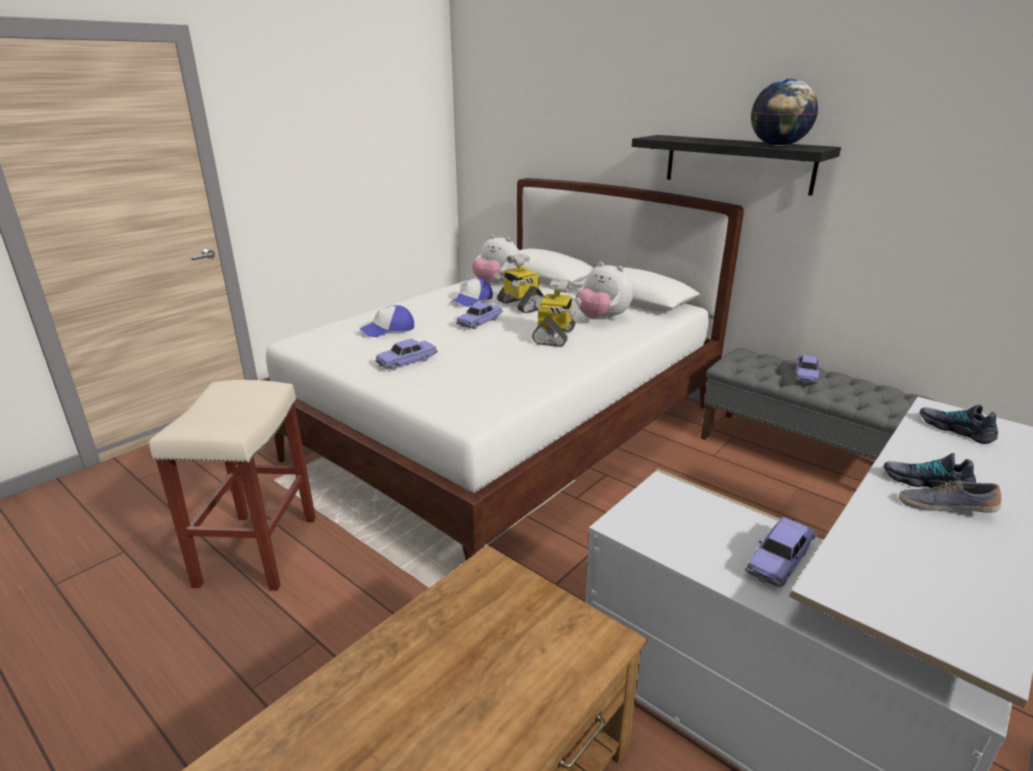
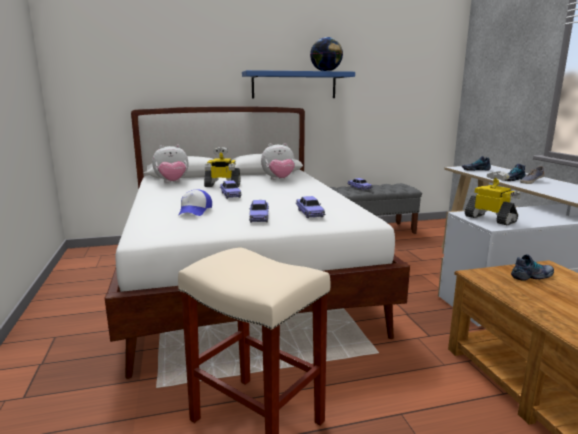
camera: 55 degrees left, 10 degrees down
cap [451,278,493,307] -> none
toy robot [532,279,582,347] -> toy robot moved to [465,171,521,225]
black shelf [632,135,841,196] -> blue shelf [242,70,355,99]
toy car [745,517,816,587] -> toy car moved to [295,196,326,218]
none -> shoe [511,254,554,281]

